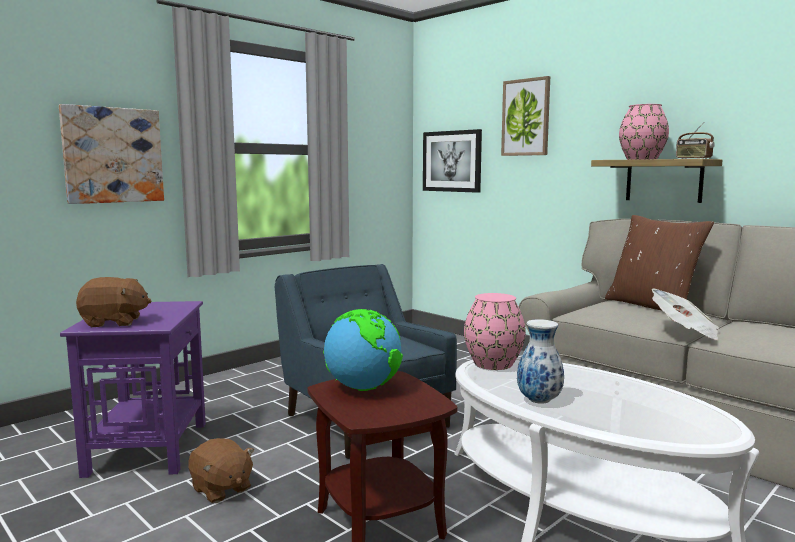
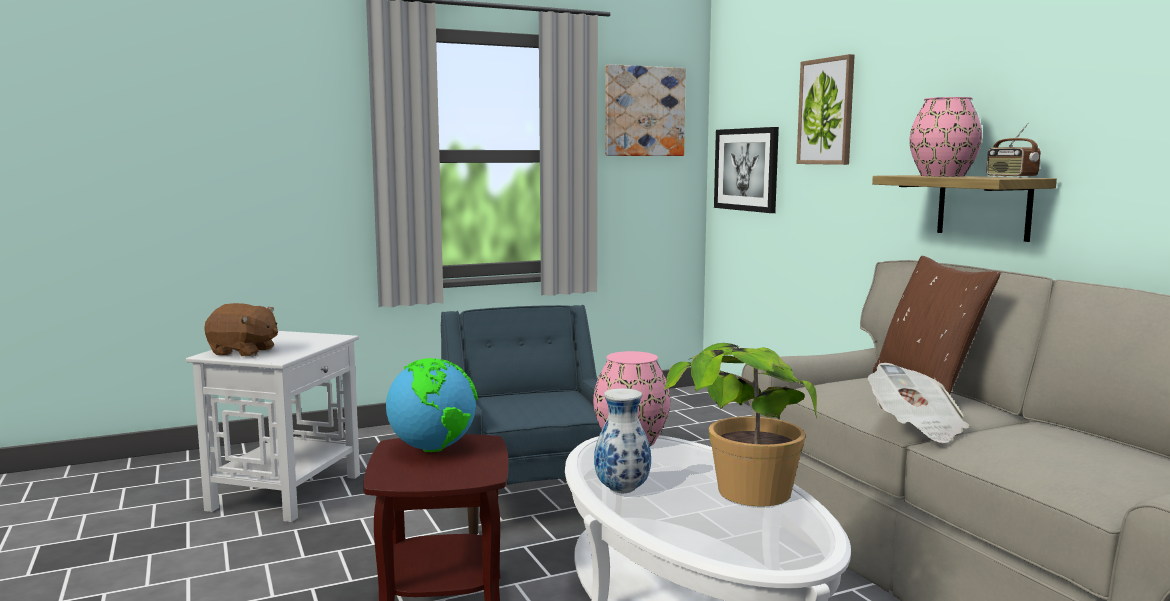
camera: 20 degrees right, 0 degrees up
picture [59,104,164,204] -> picture moved to [605,64,686,156]
purple side table [60,301,206,478] -> white side table [186,331,360,522]
brown plush toy [188,438,254,503] -> none
none -> potted plant [664,343,817,506]

